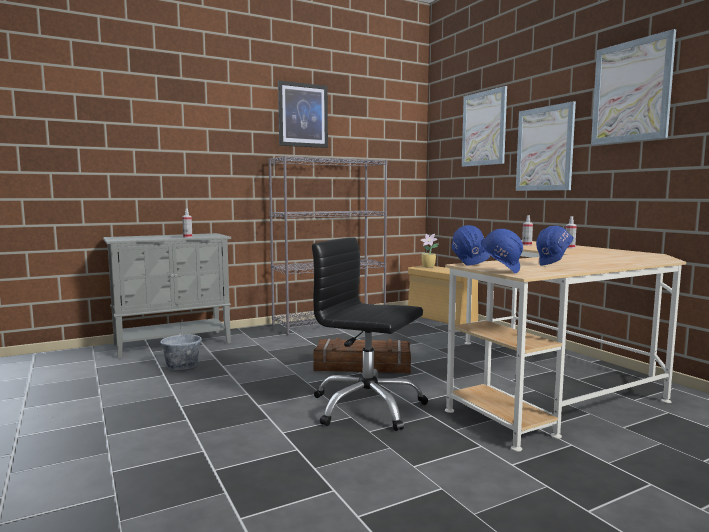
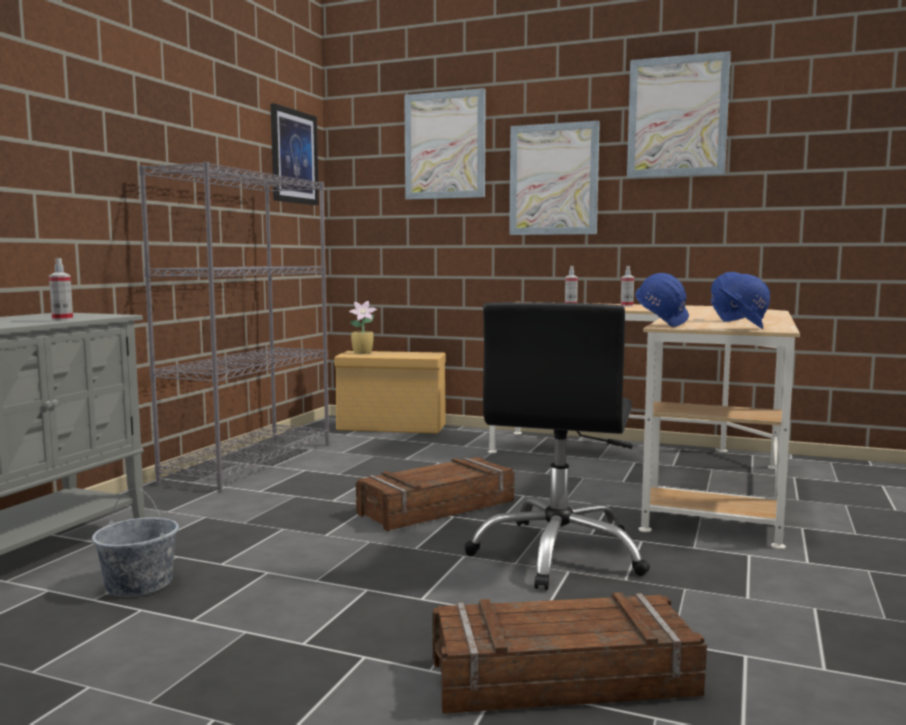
camera: 40 degrees left, 0 degrees up
picture [278,81,328,148] -> picture moved to [271,103,319,205]
black office chair [312,237,428,431] -> black office chair turned 60 degrees counterclockwise [464,302,650,590]
none -> crate [432,592,707,714]

